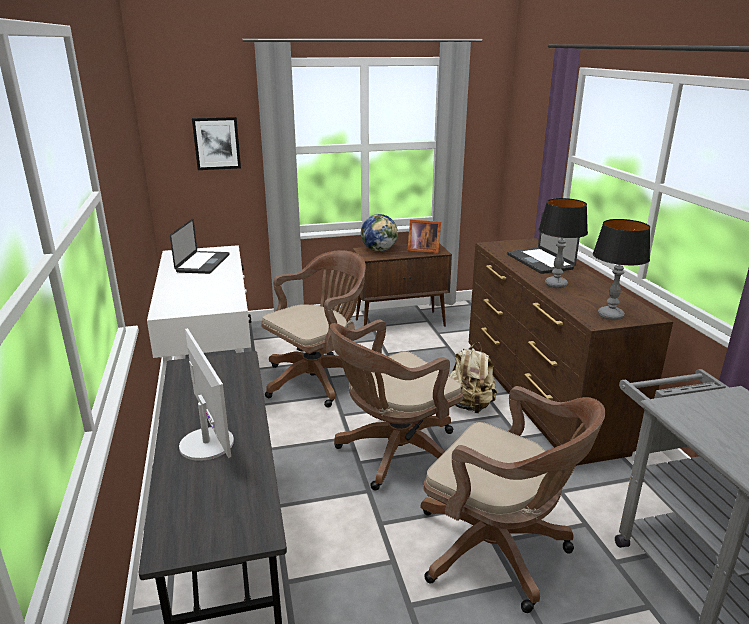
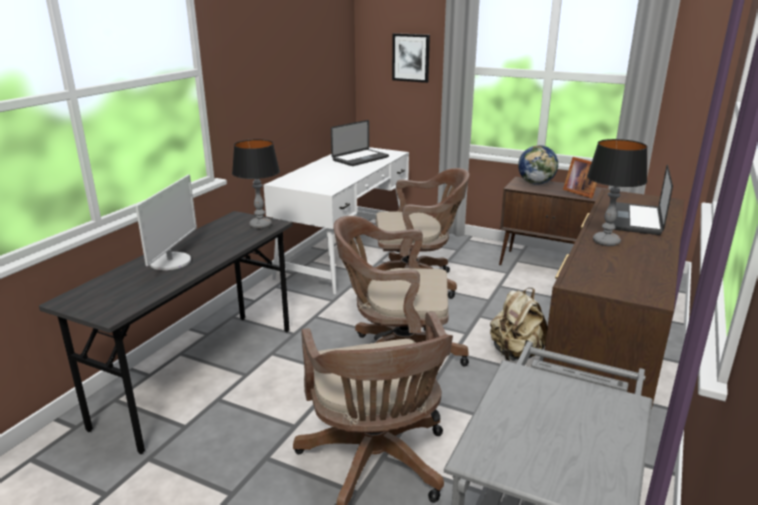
camera: 40 degrees right, 0 degrees up
table lamp [593,219,650,320] -> table lamp moved to [232,139,280,229]

